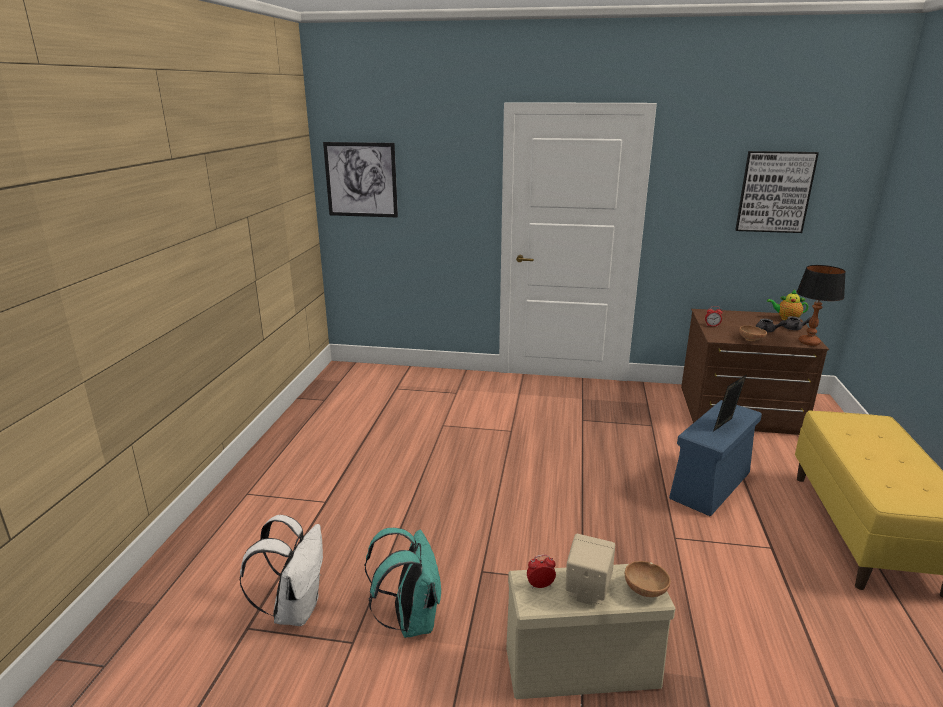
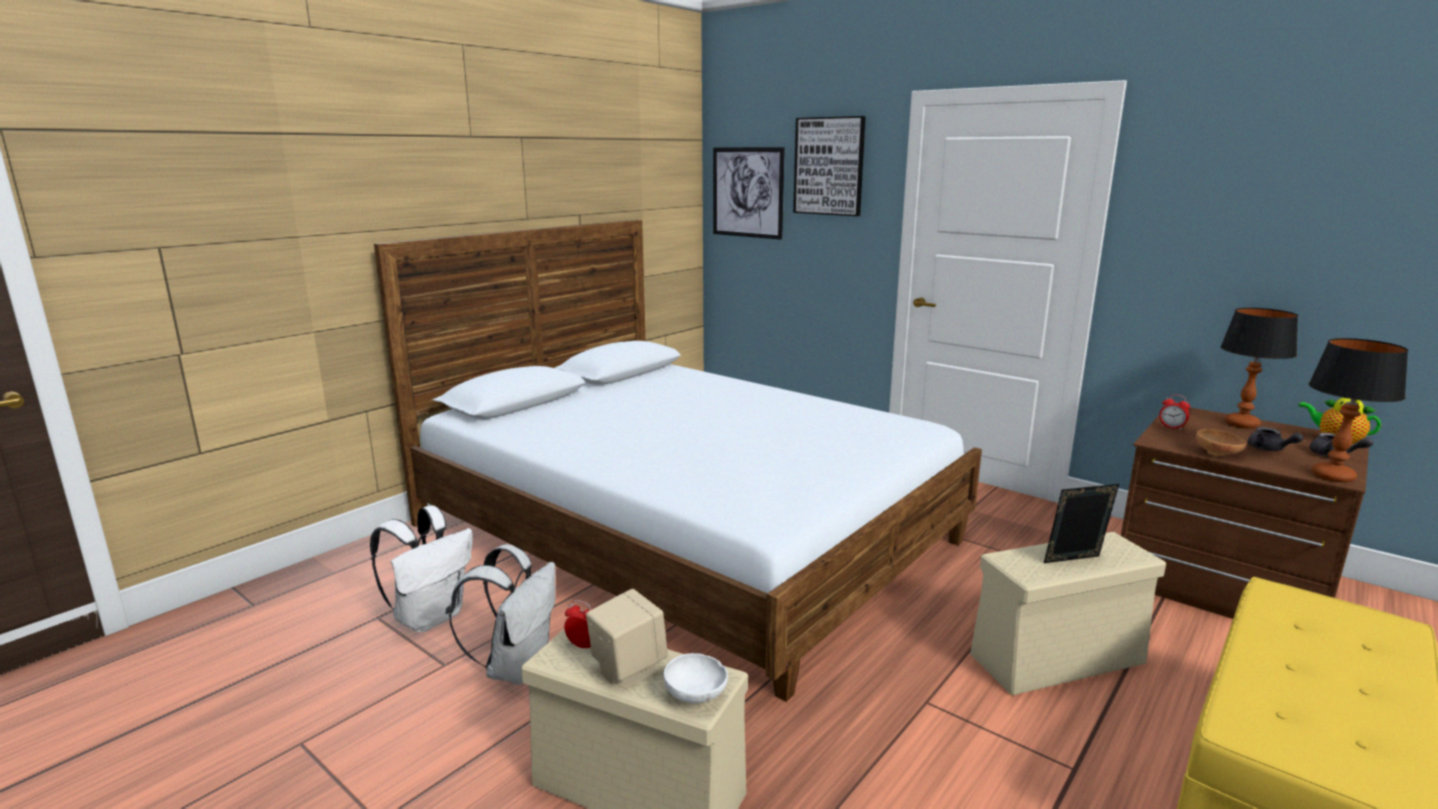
camera: 30 degrees right, 5 degrees down
turquoise backpack [364,528,441,638] -> white backpack [449,544,555,685]
brown bowl [625,561,671,597] -> white bowl [663,653,728,703]
blue storage box [669,400,762,516] -> beige storage box [970,532,1166,695]
picture [735,151,819,233] -> picture moved to [793,116,866,216]
none -> bed [374,220,982,702]
none -> table lamp [1221,308,1298,428]

